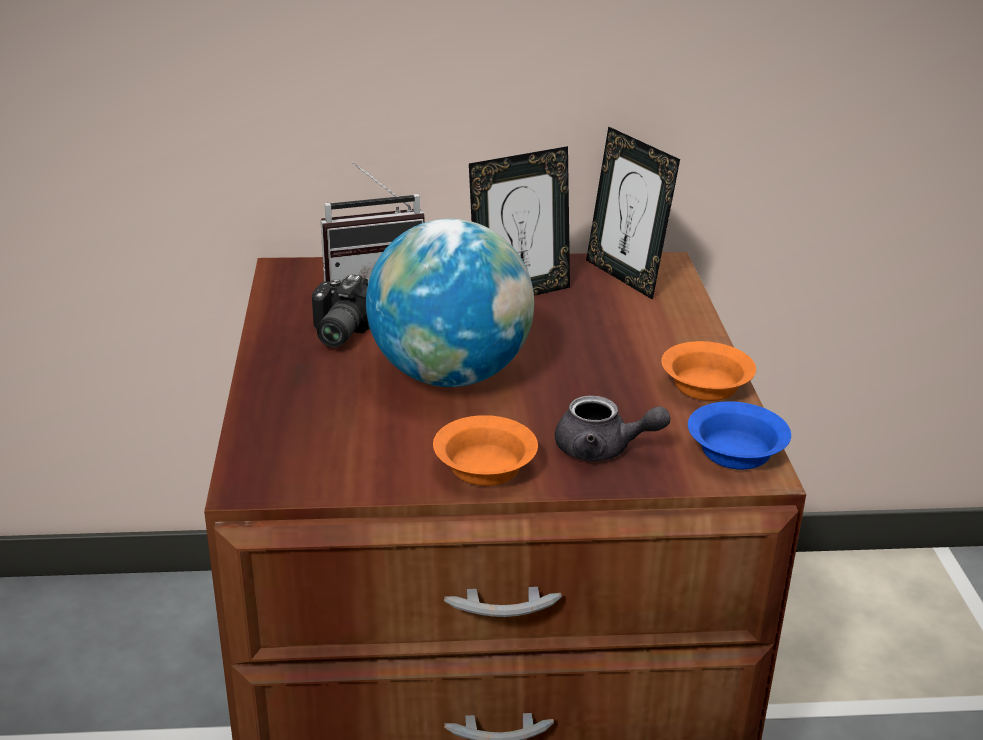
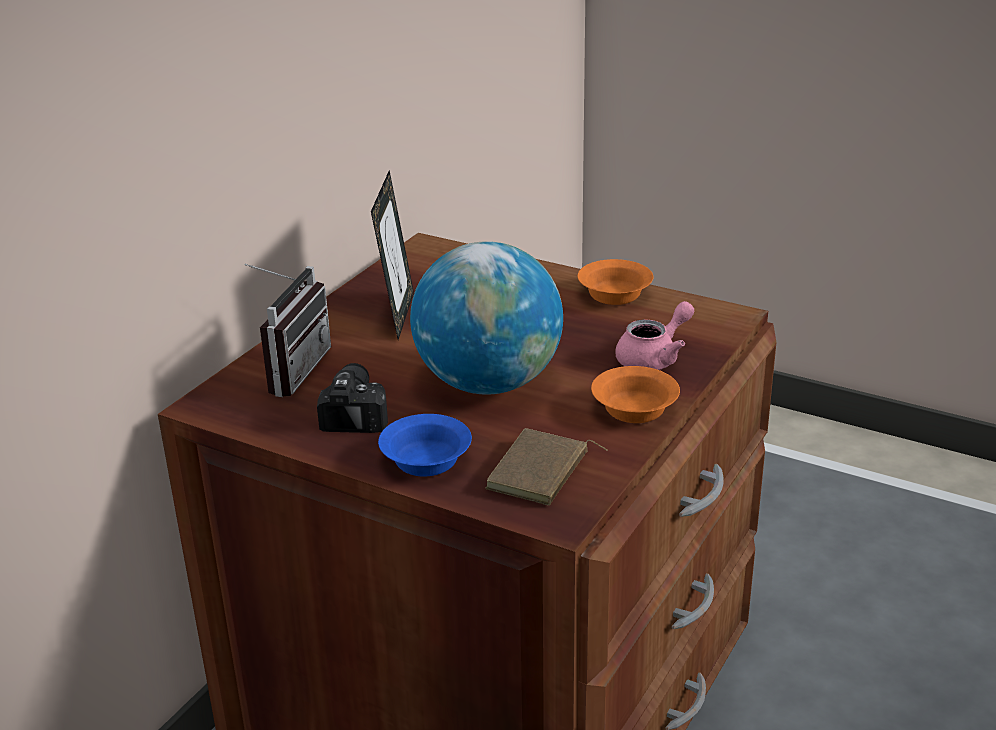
camera: 55 degrees left, 0 degrees up
camera [312,274,370,348] -> camera turned 135 degrees counterclockwise [317,363,388,433]
grey teapot [555,395,670,461] -> pink teapot [615,301,694,370]
picture frame [586,126,680,300] -> none
blue bowl [688,401,791,470] -> blue bowl moved to [378,414,472,477]
none -> brown book [486,428,607,506]

